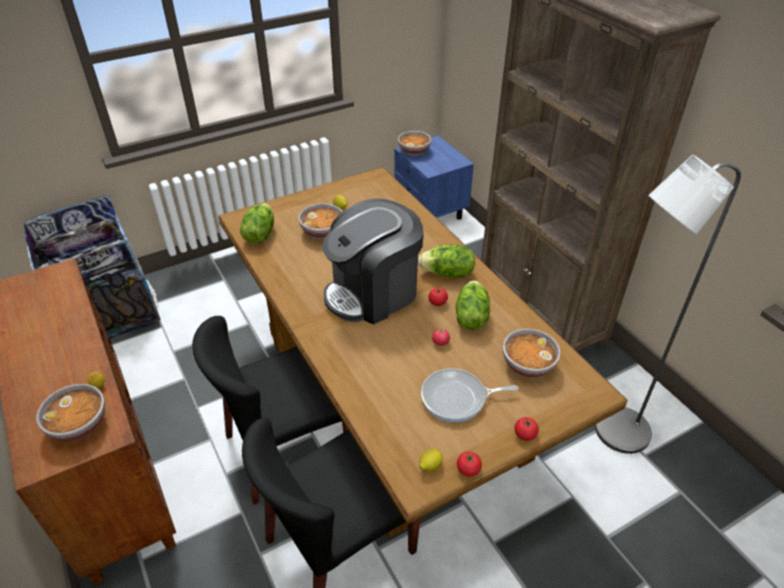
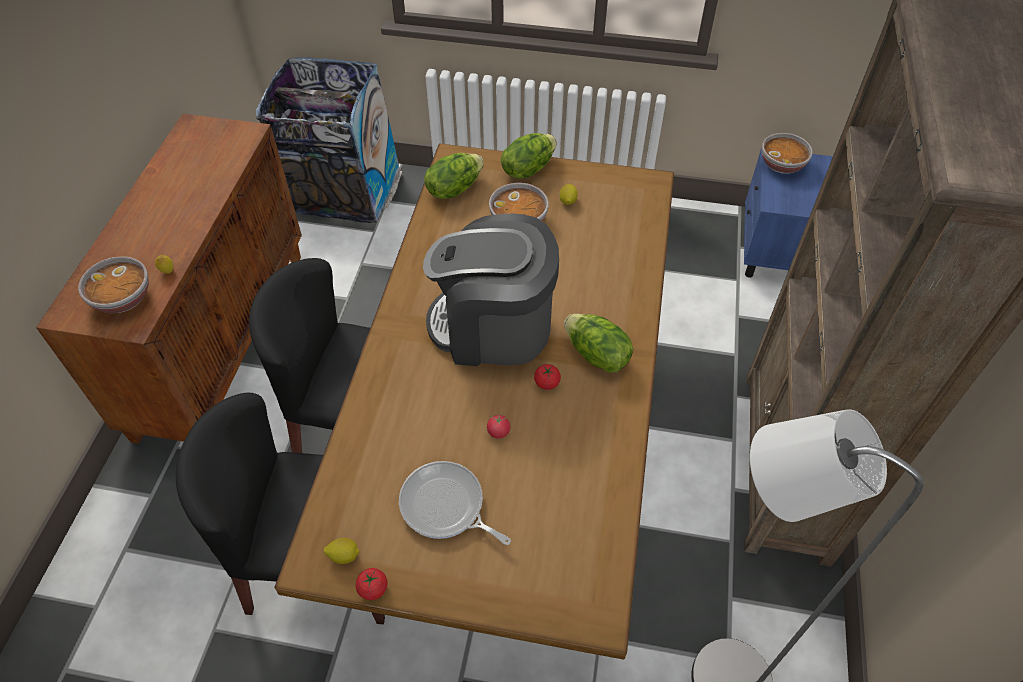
camera: 40 degrees right, 10 degrees up
lettuce [456,281,490,330] -> lettuce moved to [501,133,557,179]
bowl [503,329,561,377] -> none
tomato [514,417,539,441] -> none

